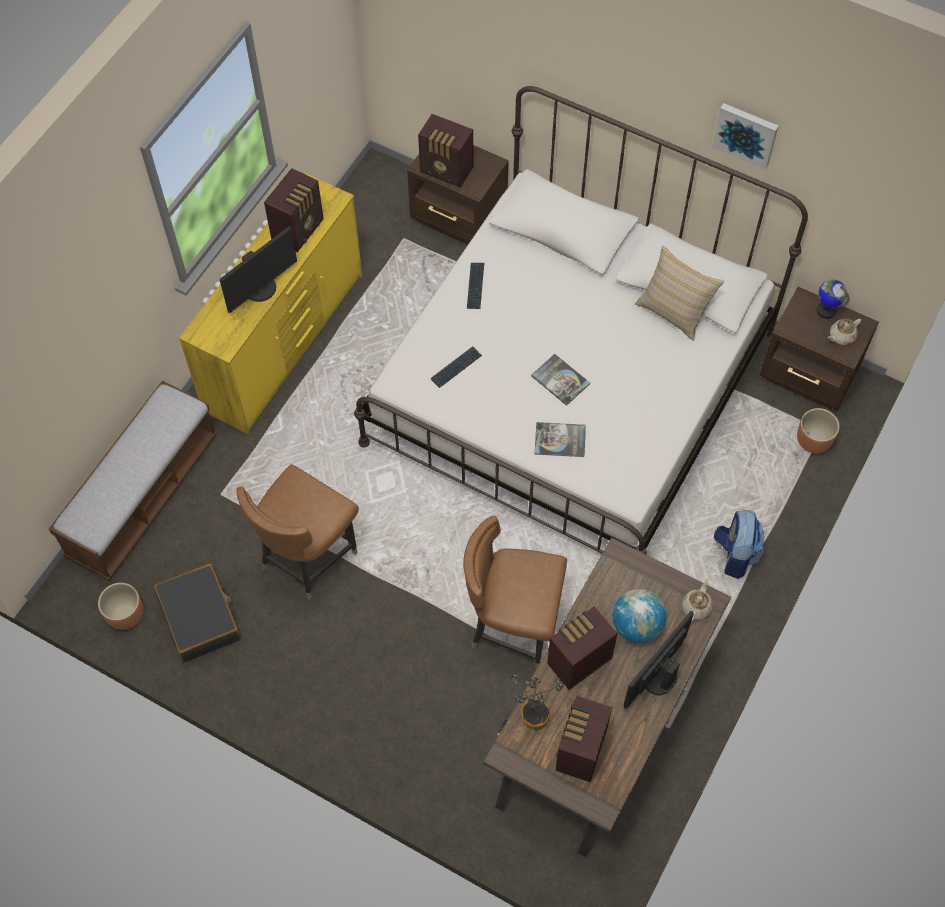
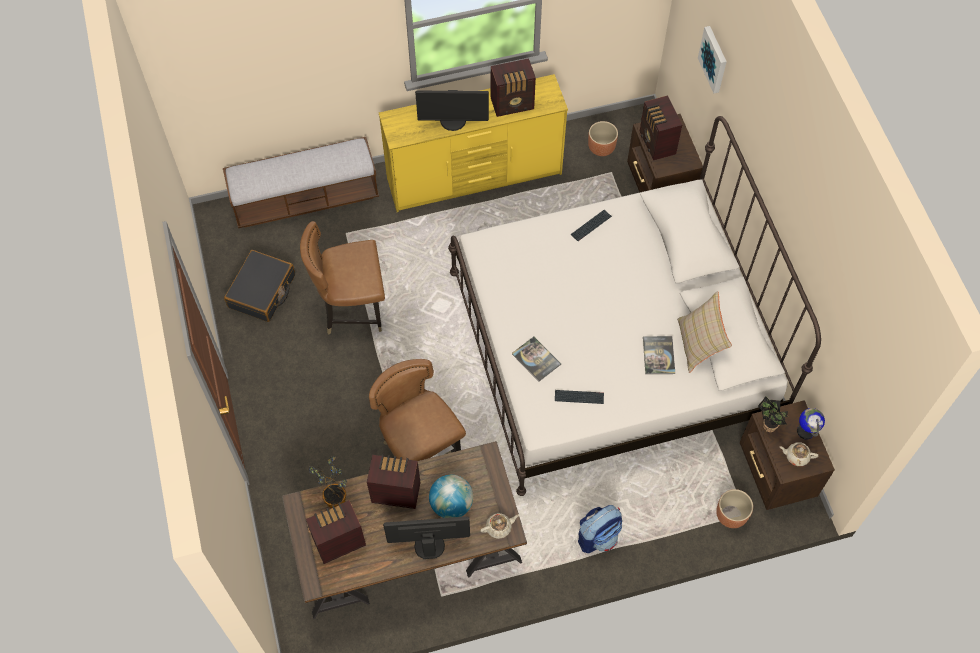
camera: 45 degrees right, 0 degrees up
brown planter [98,583,143,630] -> brown planter moved to [588,121,618,156]
keyboard [431,346,482,388] -> keyboard moved to [555,390,604,404]
book [531,354,590,406] -> book moved to [643,336,675,374]
picture [712,103,778,170] -> picture moved to [698,26,727,93]
none -> potted plant [758,397,788,432]

